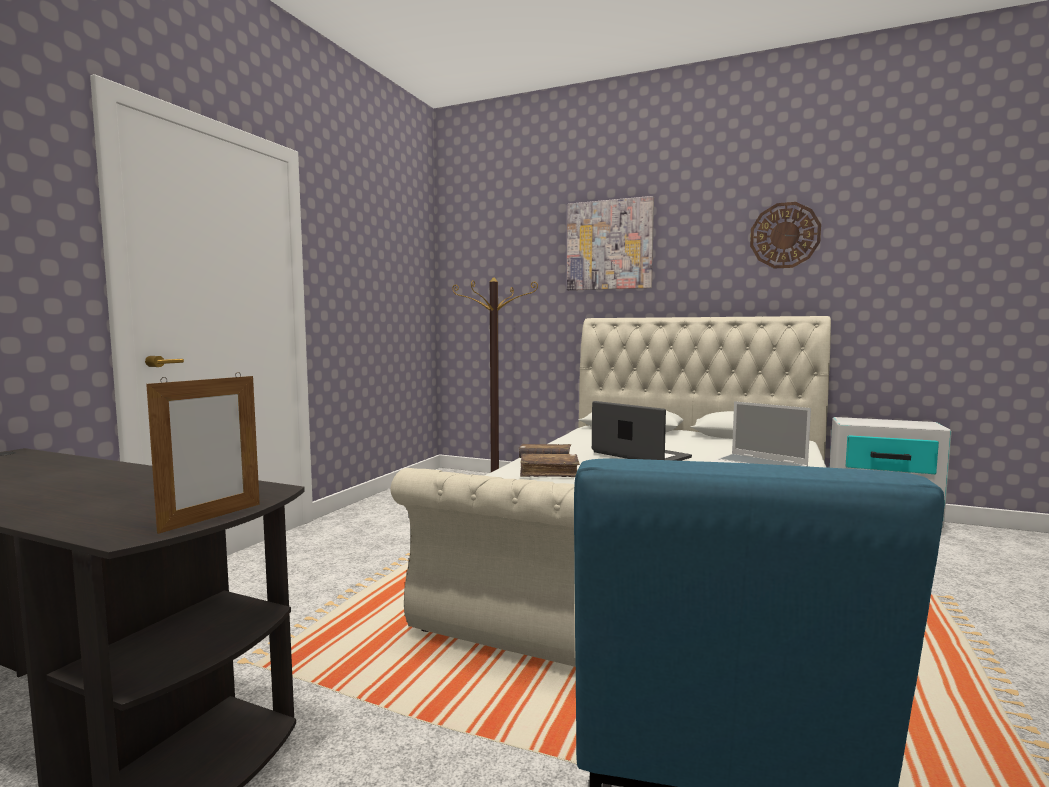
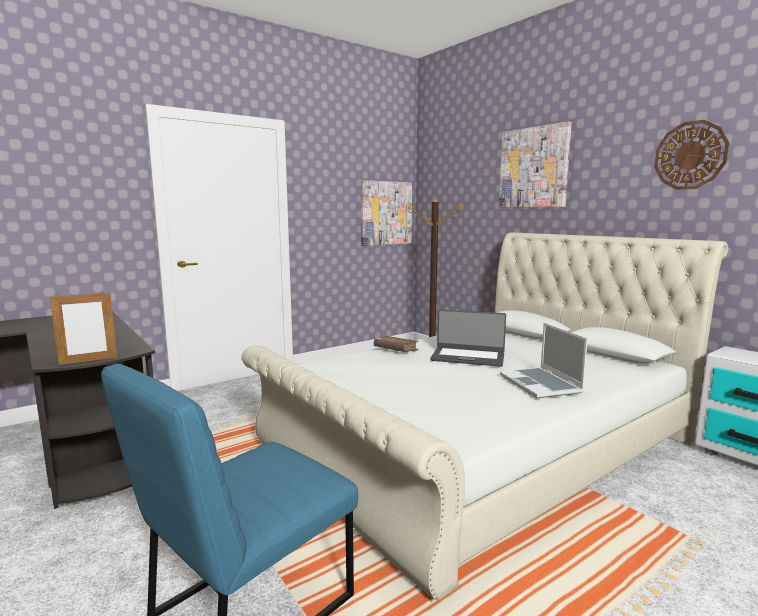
camera: 30 degrees right, 5 degrees up
brown book [520,453,580,477] -> none
laptop [592,401,692,461] -> laptop turned 120 degrees clockwise [430,310,506,367]
none -> picture [361,180,412,246]

